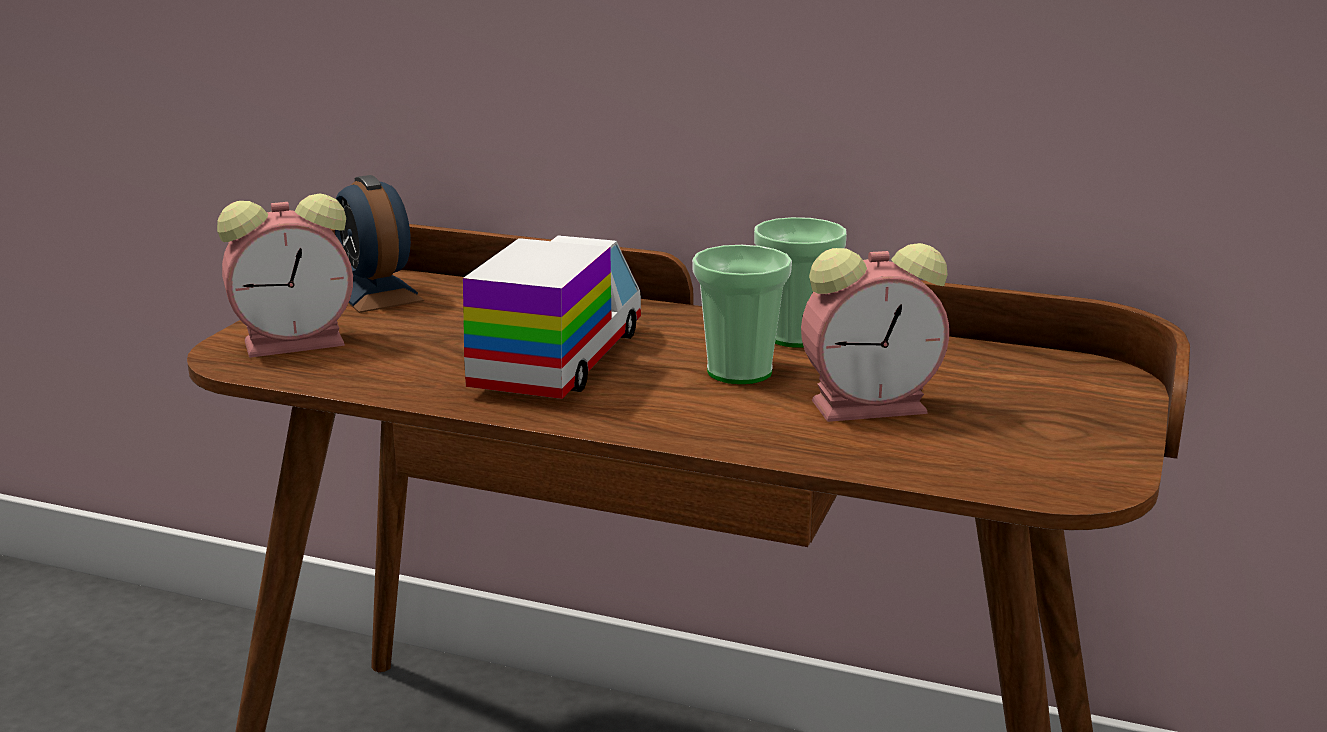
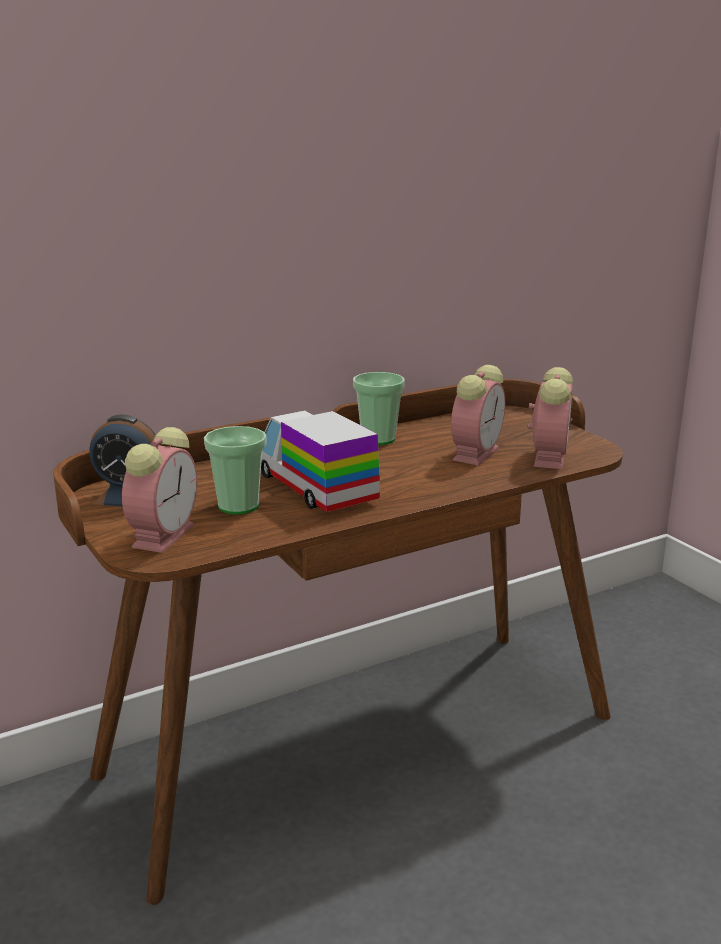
camera: 50 degrees left, 0 degrees up
cup [692,245,792,384] -> cup moved to [204,426,266,514]
none -> alarm clock [527,367,573,469]

